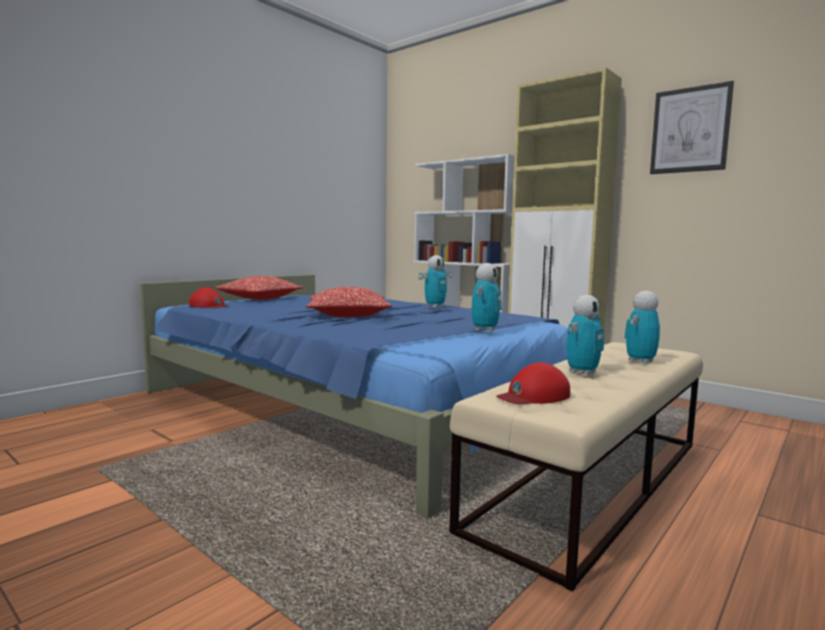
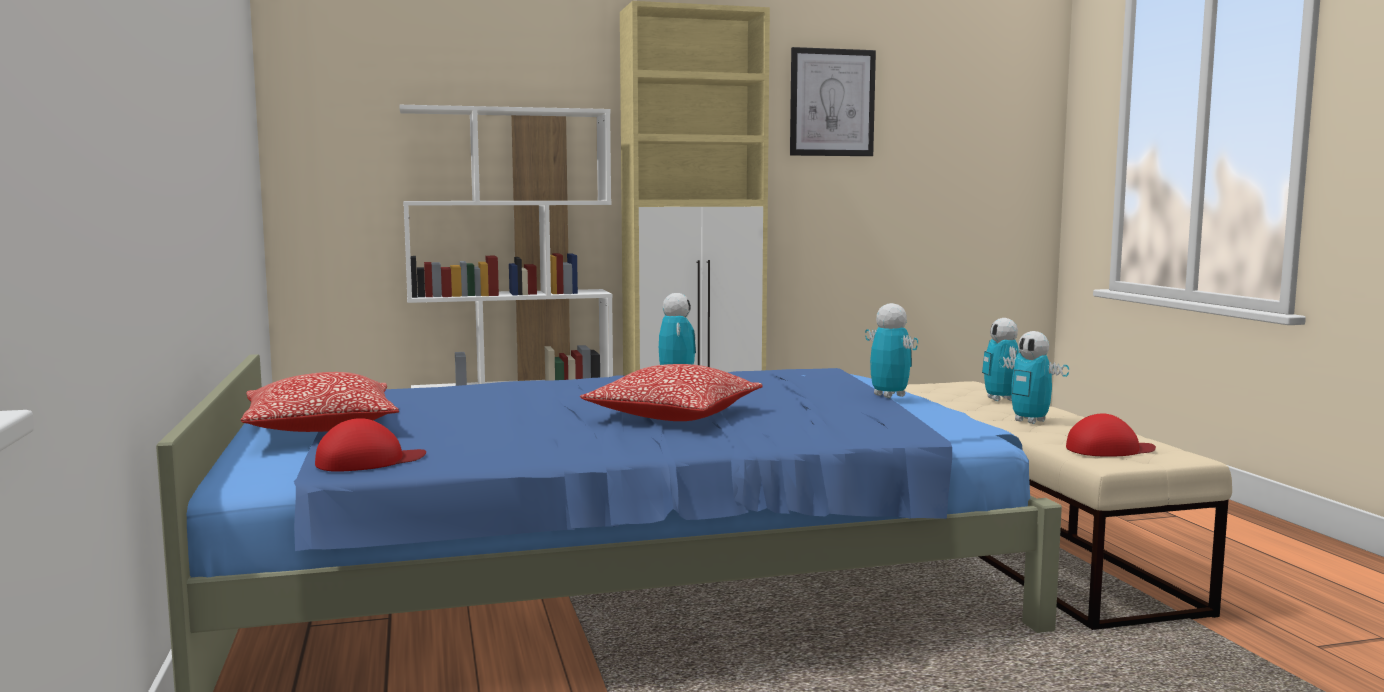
camera: 55 degrees left, 0 degrees up
red cap [496,362,570,404] -> red cap turned 105 degrees counterclockwise [1066,414,1156,457]
toy robot [567,295,604,376] -> toy robot turned 150 degrees clockwise [999,331,1069,424]

